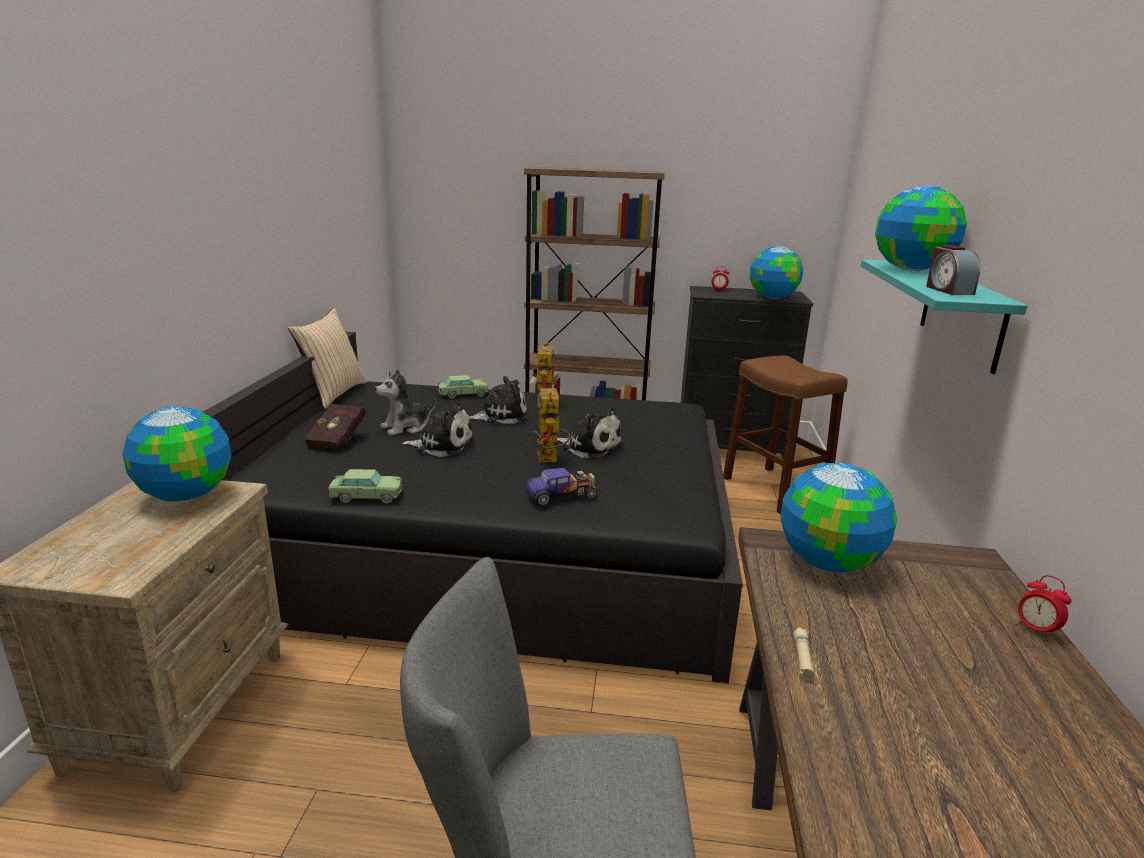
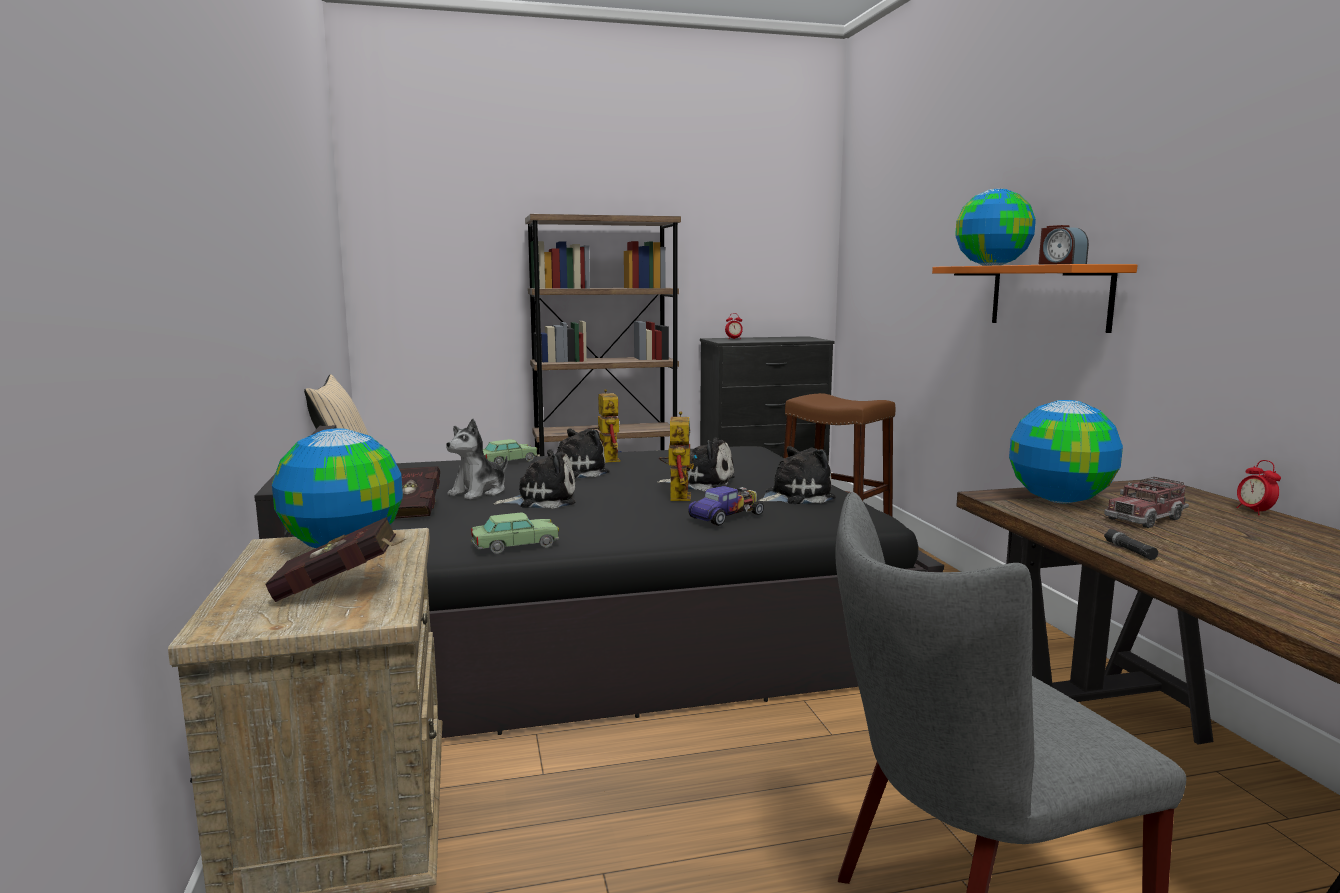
camera: 20 degrees left, 10 degrees down
toy robot [534,388,570,462] -> toy robot turned 150 degrees counterclockwise [659,411,697,501]
globe [749,246,803,299] -> none
beige flashlight [793,628,814,680] -> black flashlight [1104,529,1158,560]
turquoise shelf [861,260,1027,374] -> orange shelf [932,264,1137,333]
alarm clock [1016,575,1072,641] -> alarm clock turned 45 degrees clockwise [1236,460,1281,515]
none -> red book [265,517,408,602]
none -> plush toy [758,446,836,504]
none -> toy truck [1104,477,1189,528]

